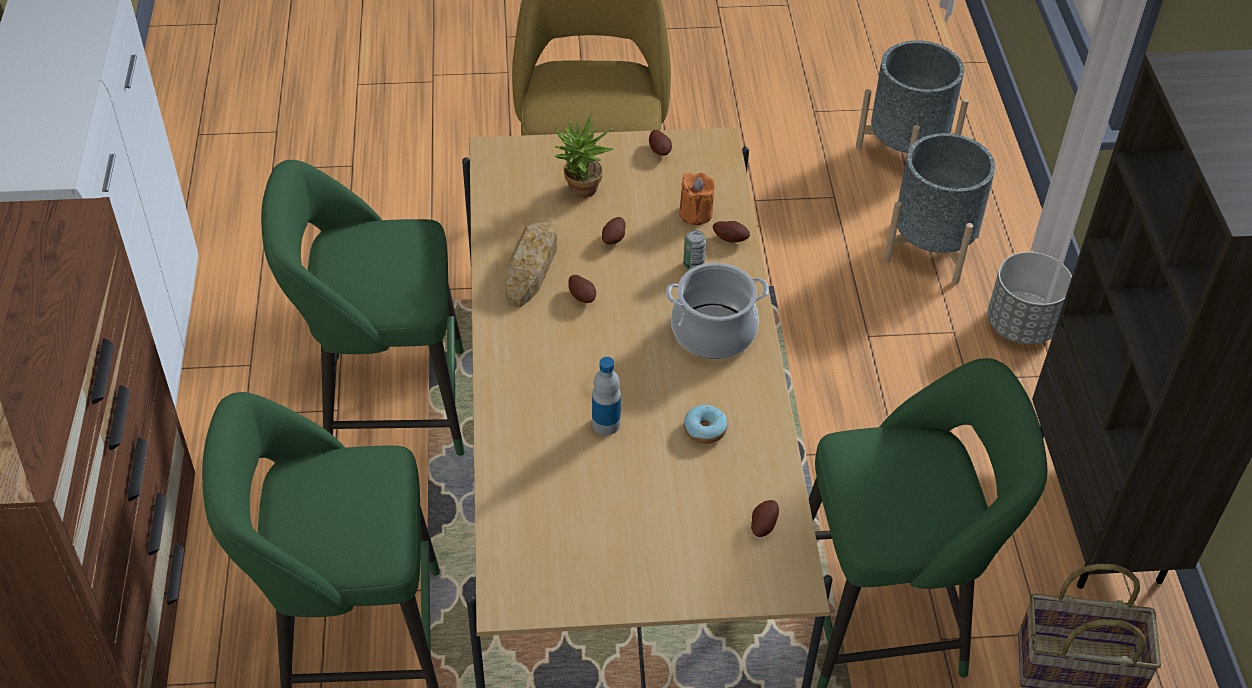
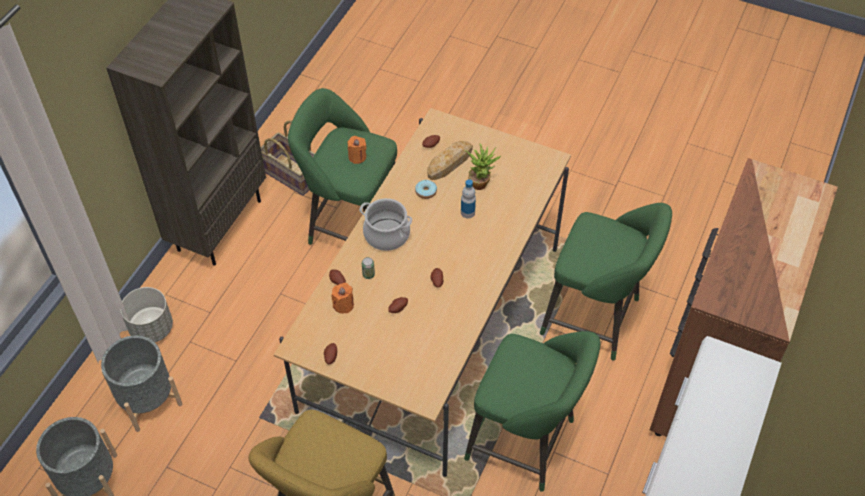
camera: 150 degrees left, 5 degrees up
bread [505,221,557,308] -> bread moved to [428,141,473,180]
potted plant [554,113,614,198] -> potted plant moved to [465,143,501,190]
none -> orange candle [347,136,366,164]

